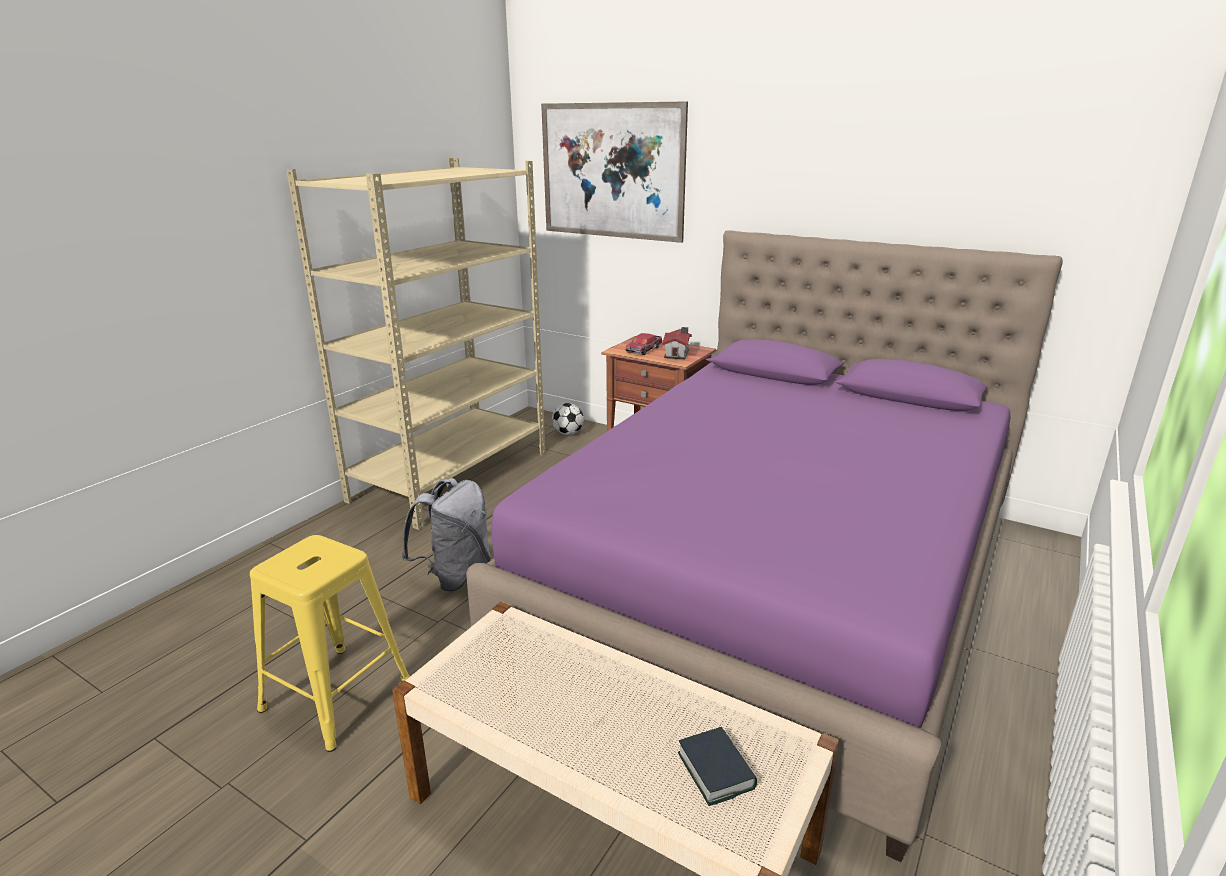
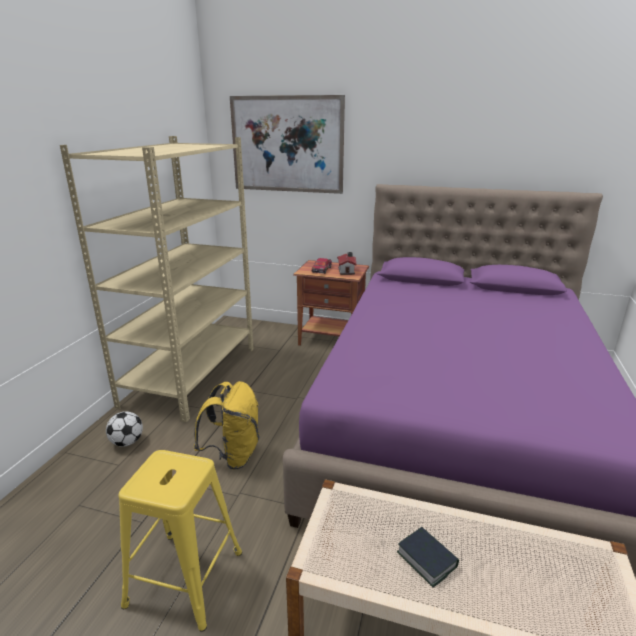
camera: 15 degrees left, 0 degrees up
grey backpack [401,478,491,592] -> yellow backpack [194,381,259,470]
football [552,403,584,435] -> football moved to [106,411,143,447]
book [678,727,757,806] -> book moved to [397,527,459,587]

